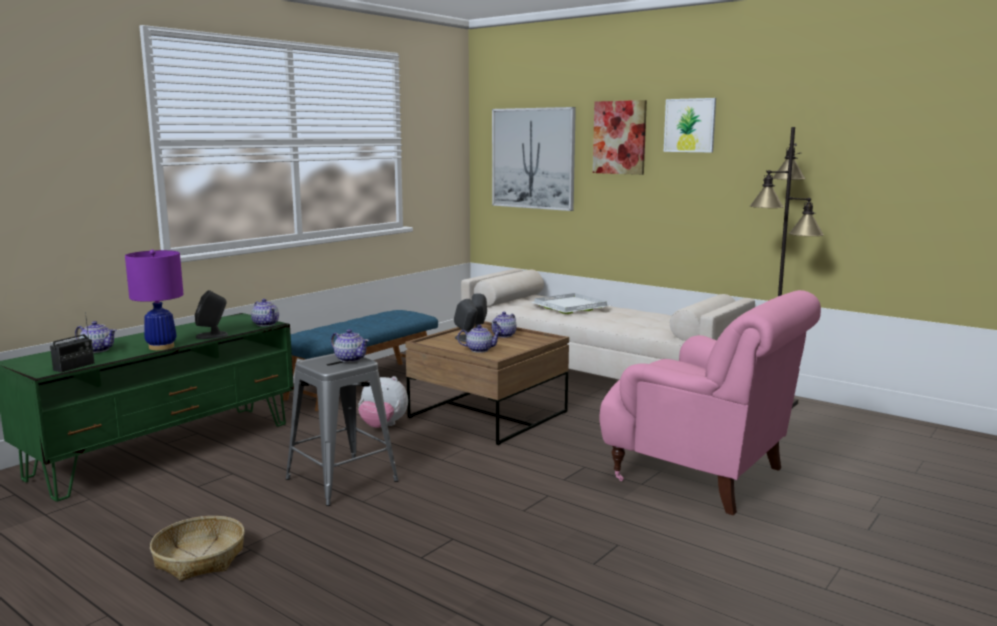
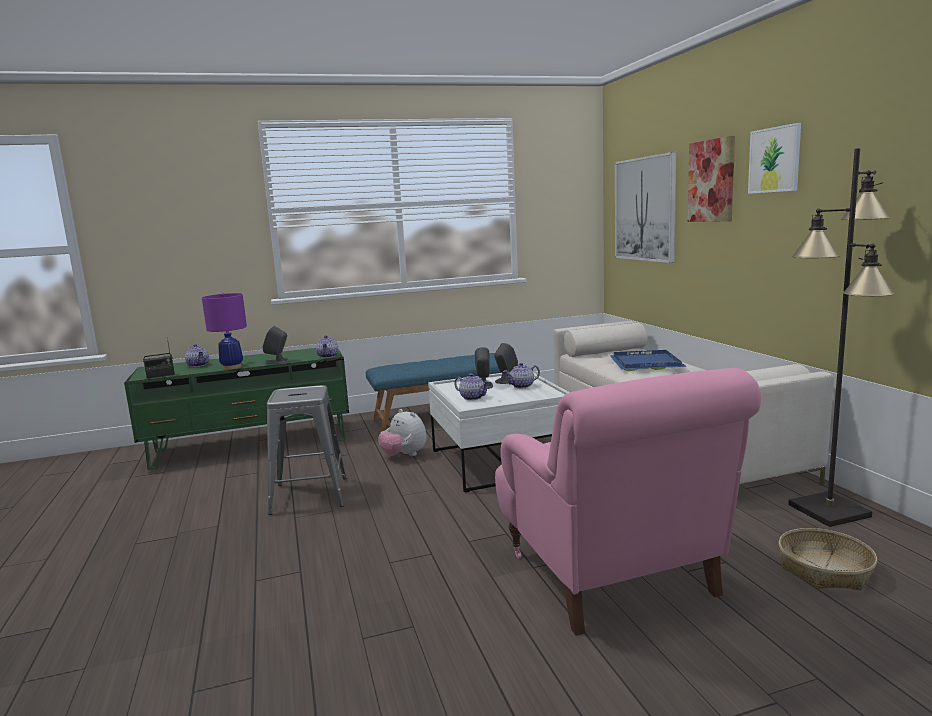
camera: 35 degrees right, 0 degrees up
basket [150,516,245,581] -> basket moved to [778,528,878,591]
teapot [331,329,369,362] -> none
brown coffee table [405,321,569,445] -> white coffee table [428,373,570,493]
white tray [531,293,611,314] -> blue tray [609,350,687,371]

